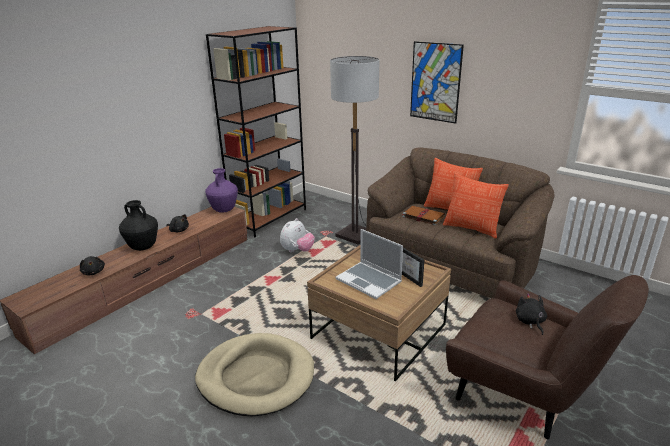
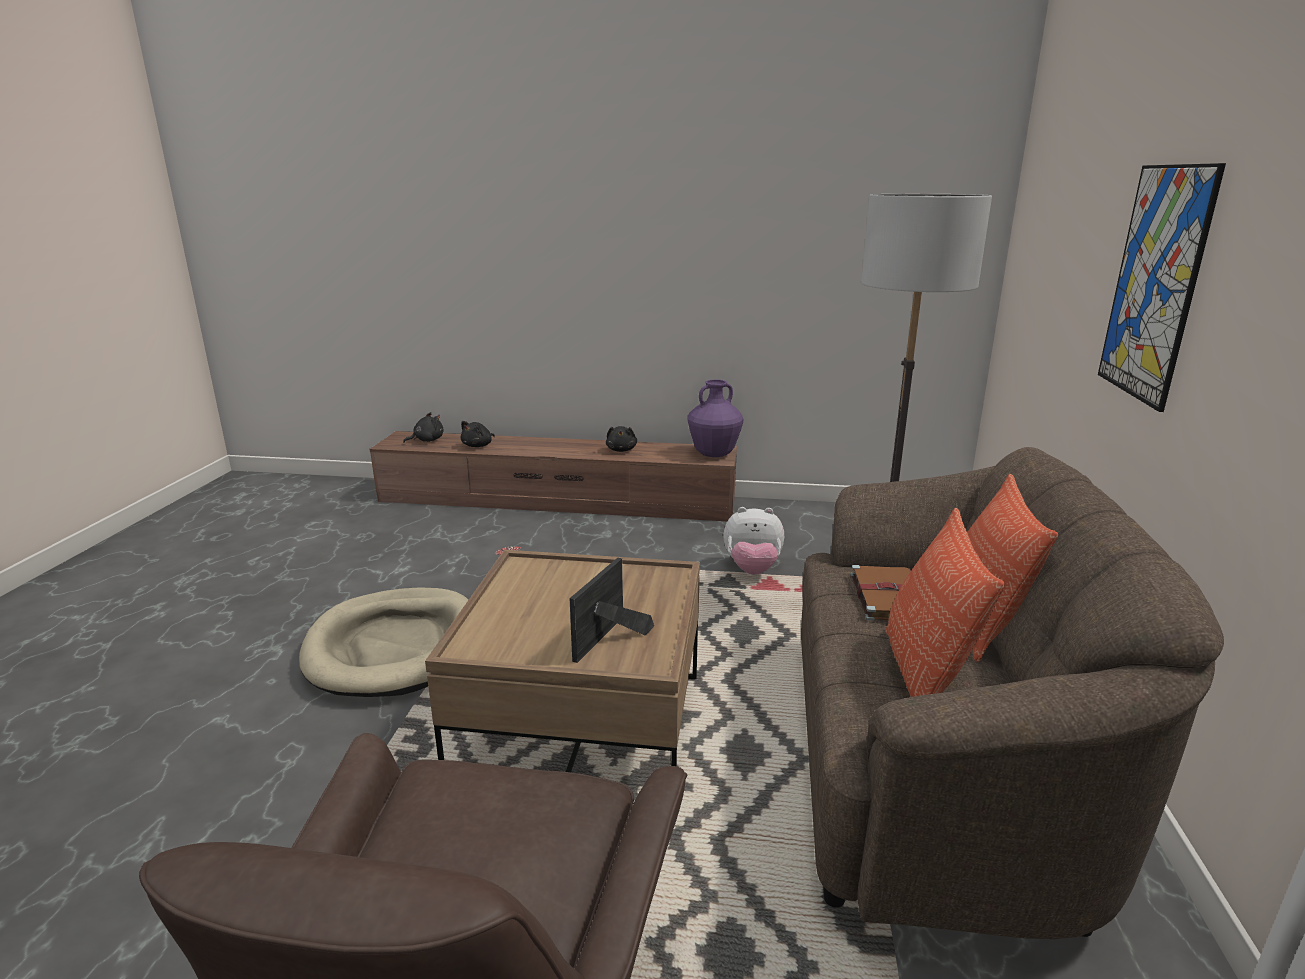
camera: 60 degrees right, 5 degrees down
black vase [119,200,158,251] -> none
brown bookcase [206,26,306,237] -> none
laptop [336,229,403,299] -> none
black plush toy [516,293,547,335] -> black plush toy moved to [403,412,444,443]

